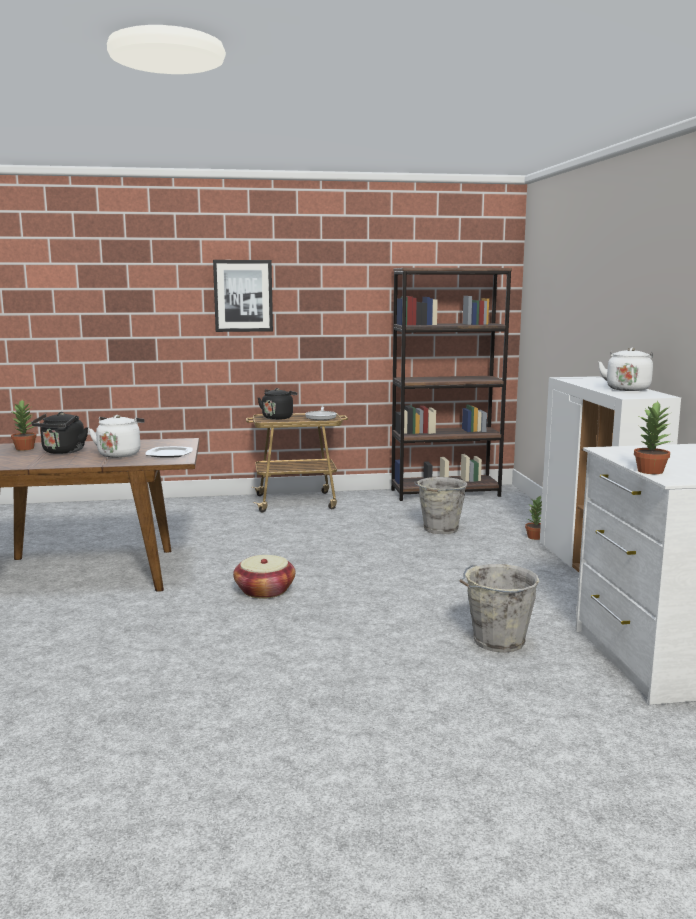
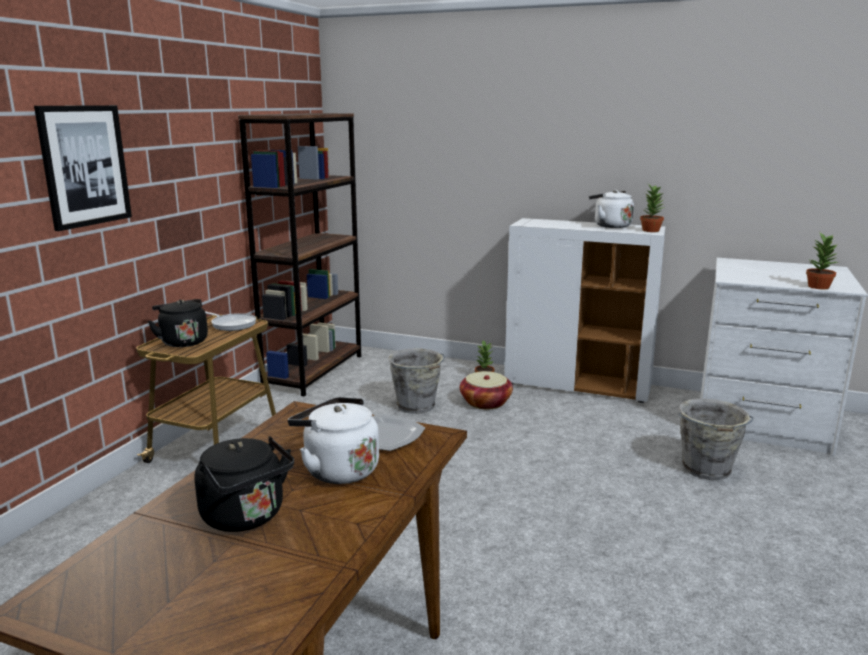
camera: 60 degrees left, 5 degrees up
potted plant [10,400,37,451] -> potted plant moved to [640,184,665,232]
basket [233,555,295,598] -> basket moved to [460,371,513,410]

